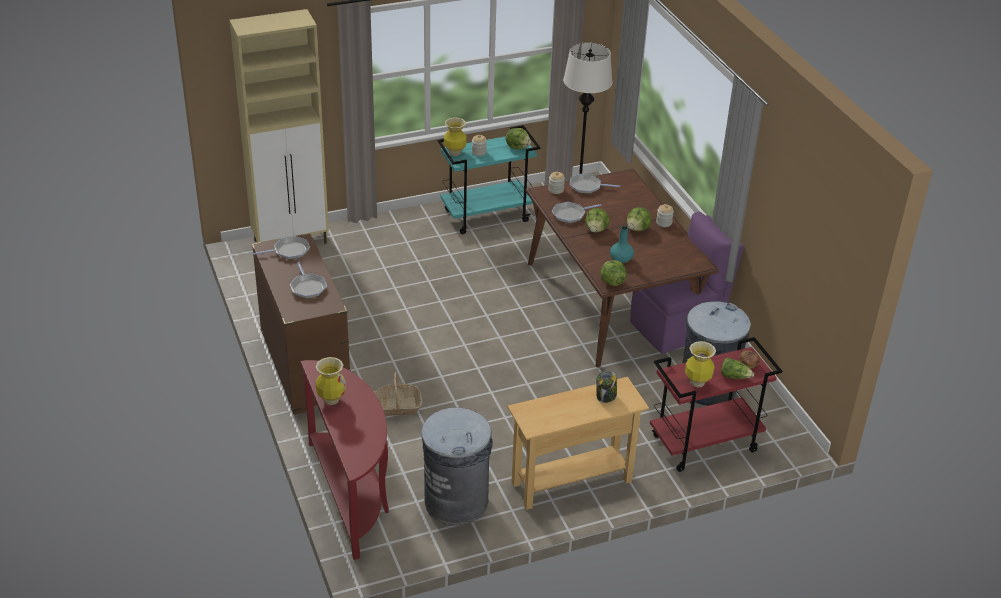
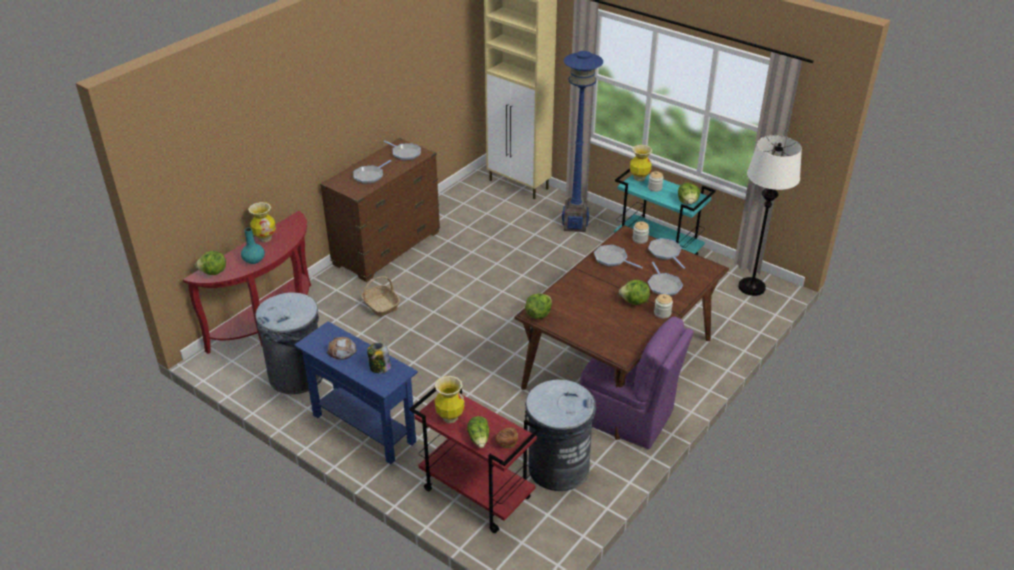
camera: 60 degrees right, 0 degrees up
beige console table [508,377,649,510] -> blue console table [294,321,418,464]
lettuce [585,208,610,232] -> lettuce moved to [195,251,226,275]
turquoise vase [610,226,634,263] -> turquoise vase moved to [241,228,265,264]
none -> bread [327,337,357,360]
none -> blue floor lamp [562,51,603,232]
none -> frying pan [648,262,683,296]

